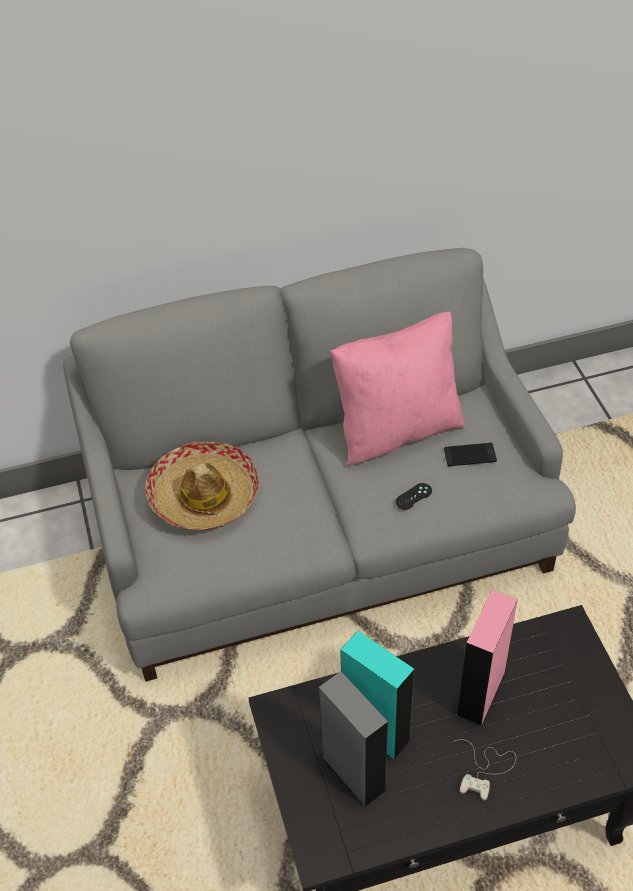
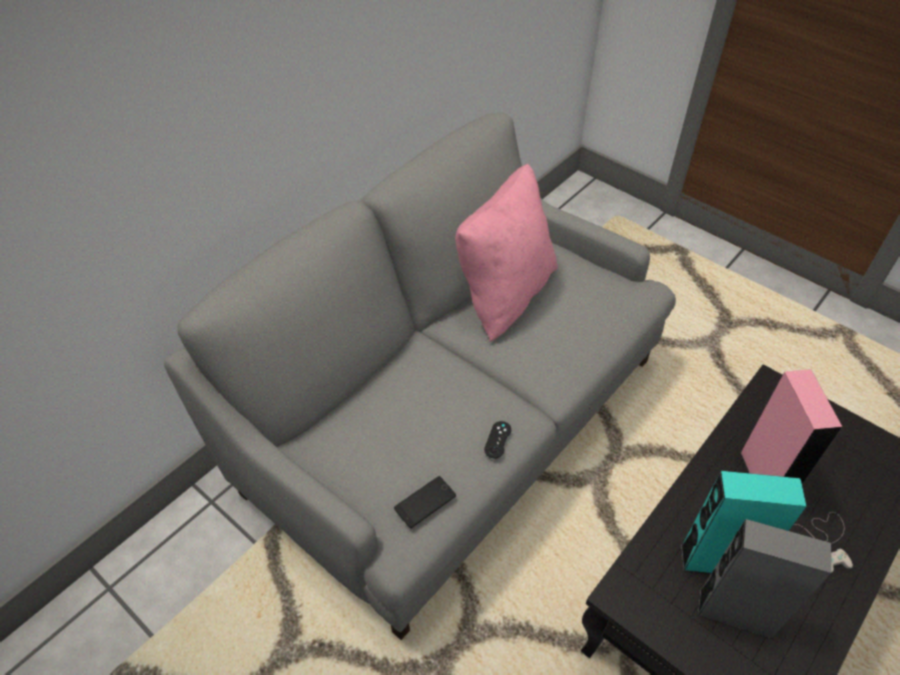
camera: 35 degrees left, 0 degrees up
hat [145,442,259,530] -> none
black game controller [396,483,432,510] -> black game controller moved to [484,421,511,458]
phone [444,443,497,466] -> phone moved to [394,476,456,528]

